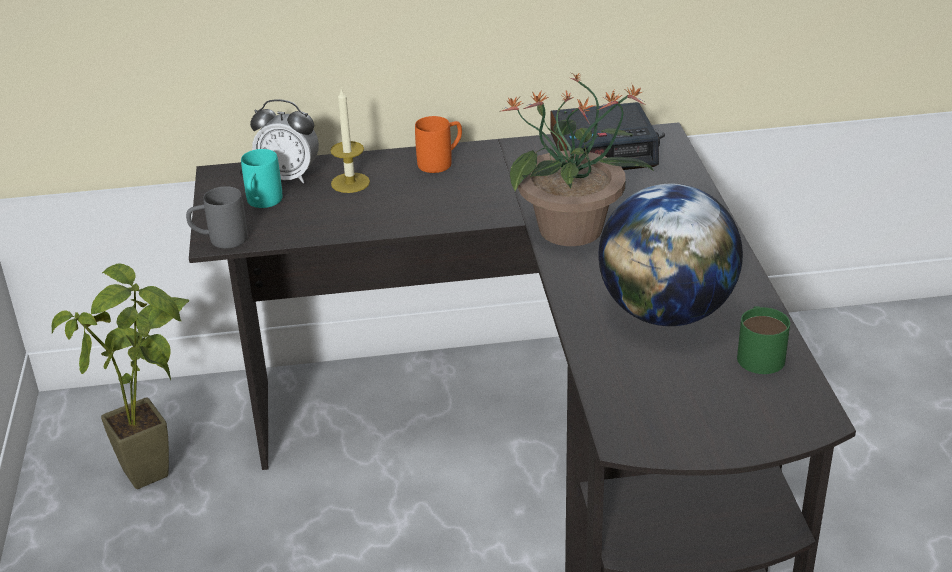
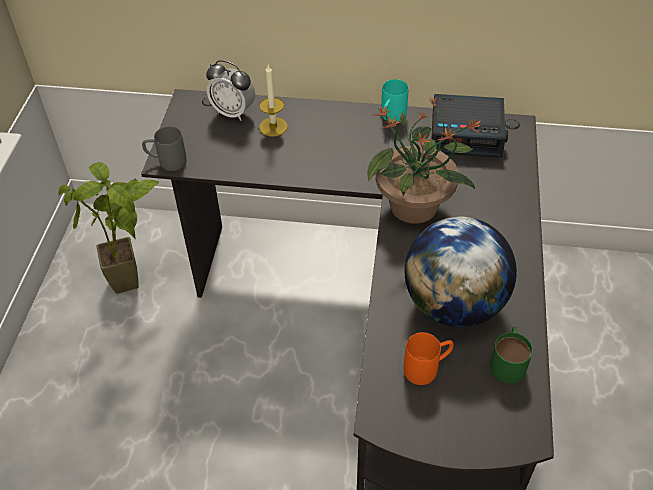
camera: 15 degrees right, 15 degrees up
turquoise mug [241,149,282,208] -> turquoise mug moved to [381,79,409,122]
orange mug [415,116,462,173] -> orange mug moved to [404,332,454,385]

